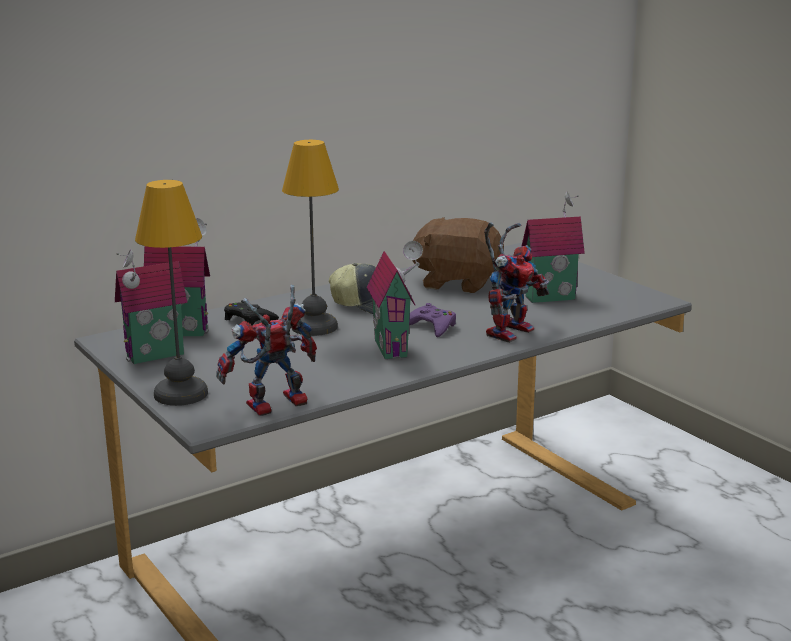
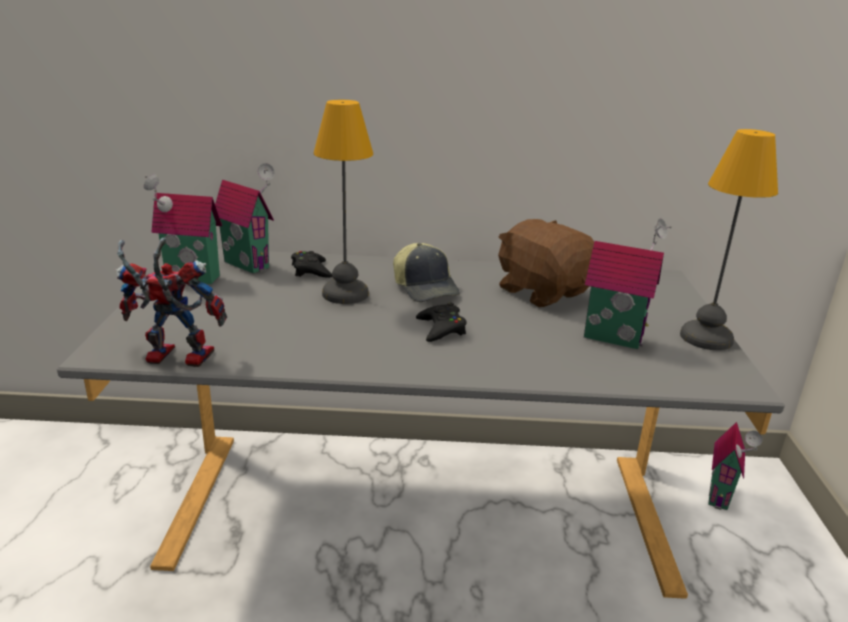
camera: 35 degrees right, 5 degrees up
table lamp [135,180,208,406] -> table lamp moved to [680,129,778,350]
toy house [367,241,423,360] -> toy house moved to [708,422,763,510]
purple game controller [409,303,456,337] -> black game controller [416,303,466,342]
toy robot [484,222,549,343] -> none

